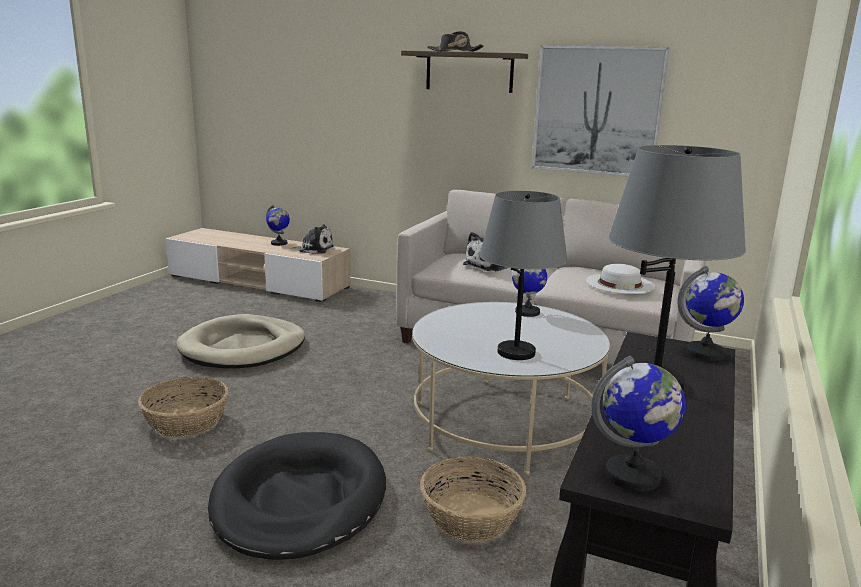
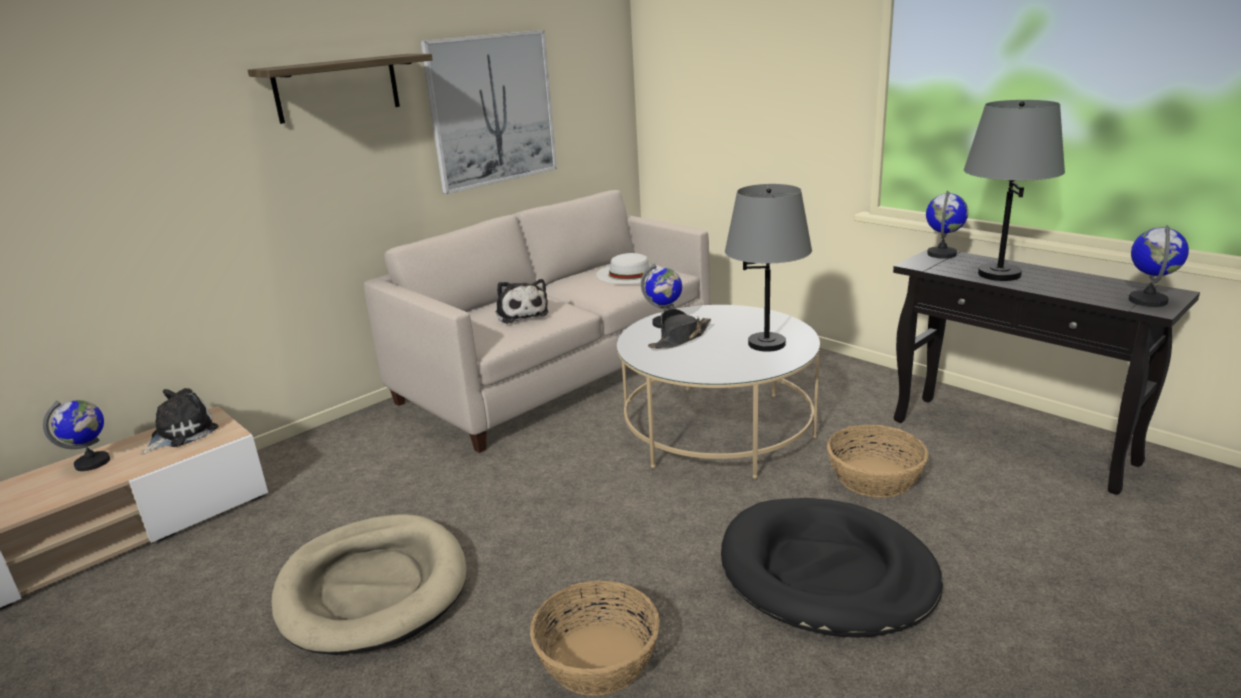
camera: 65 degrees left, 5 degrees up
black hat [428,31,484,52] -> black hat moved to [648,309,711,348]

